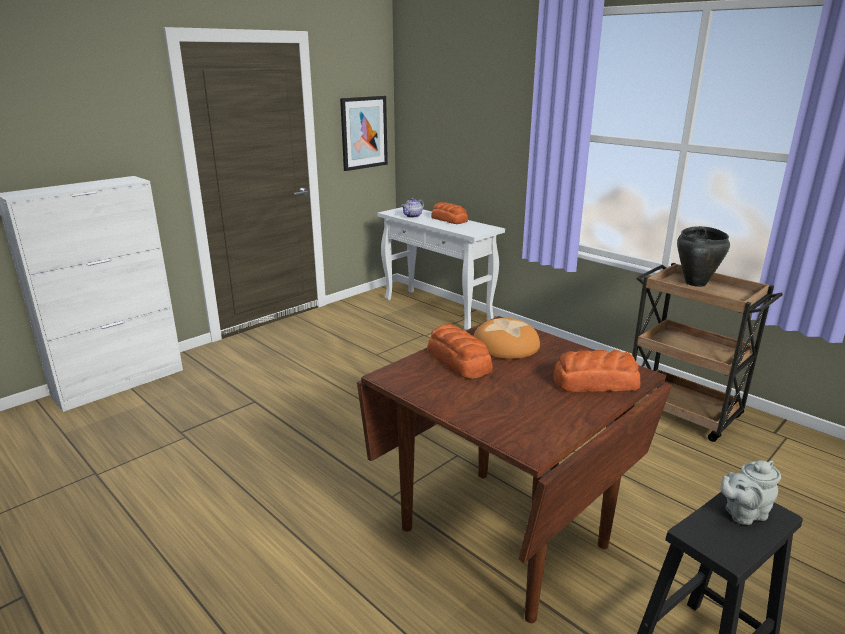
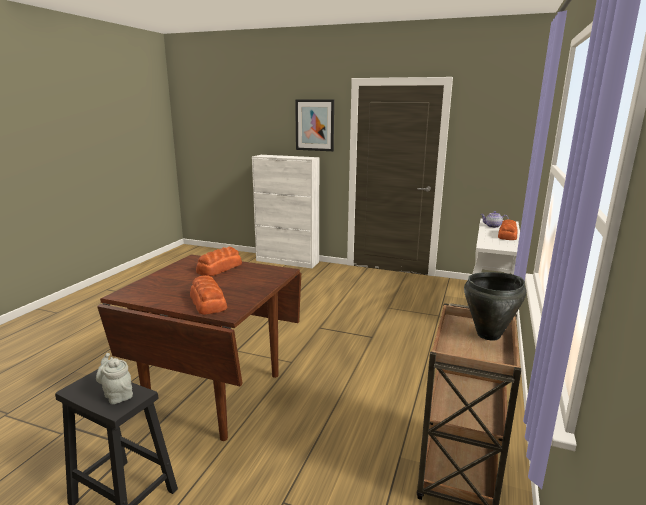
camera: 65 degrees right, 5 degrees down
picture [340,96,388,171] -> picture moved to [295,99,334,151]
bread [473,318,540,359] -> none

